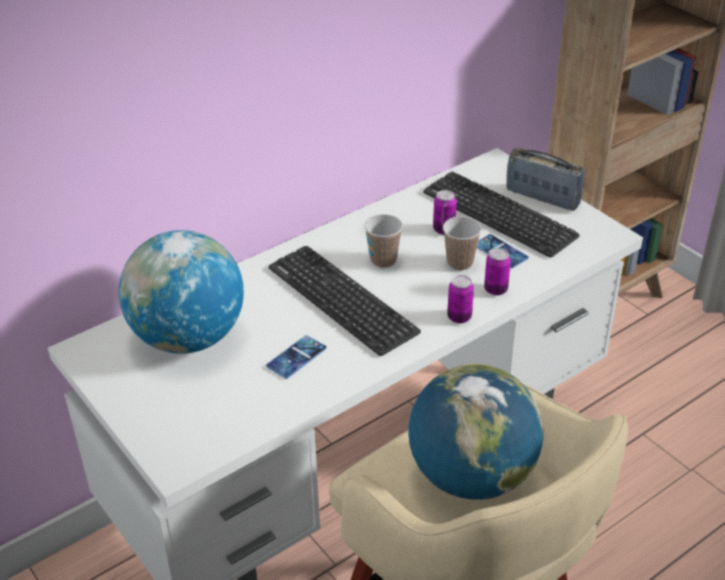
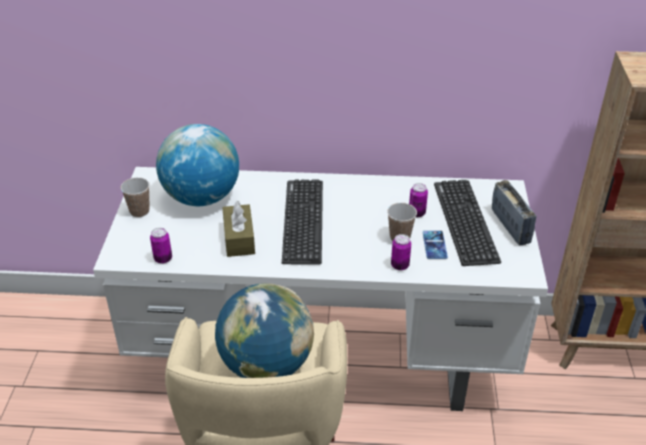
camera: 40 degrees right, 0 degrees up
phone [266,335,327,379] -> brown tissue box [222,201,255,257]
cup [364,214,403,268] -> cup moved to [121,177,150,217]
can [447,275,474,324] -> can moved to [150,228,172,264]

